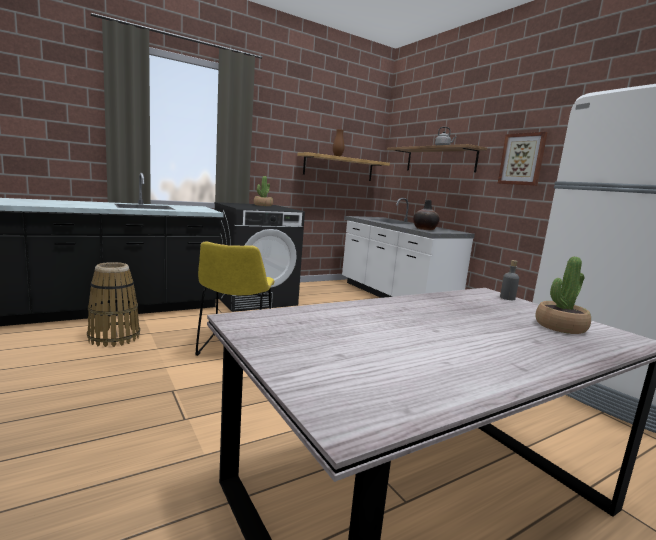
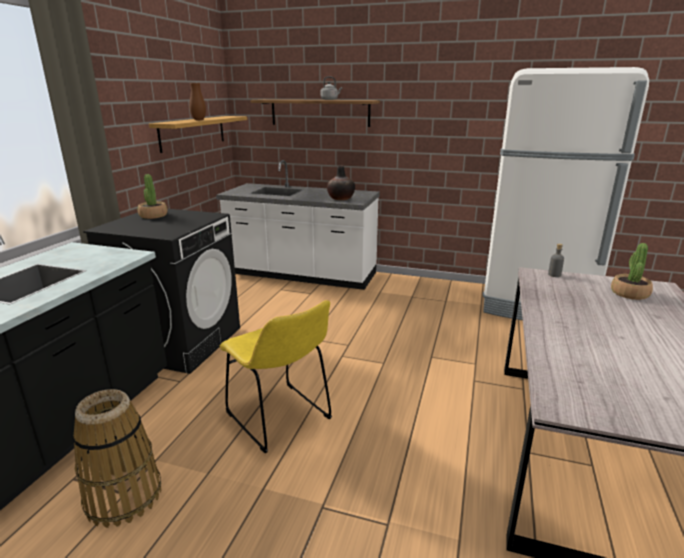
camera: 40 degrees left, 10 degrees up
picture [498,132,548,186] -> none

